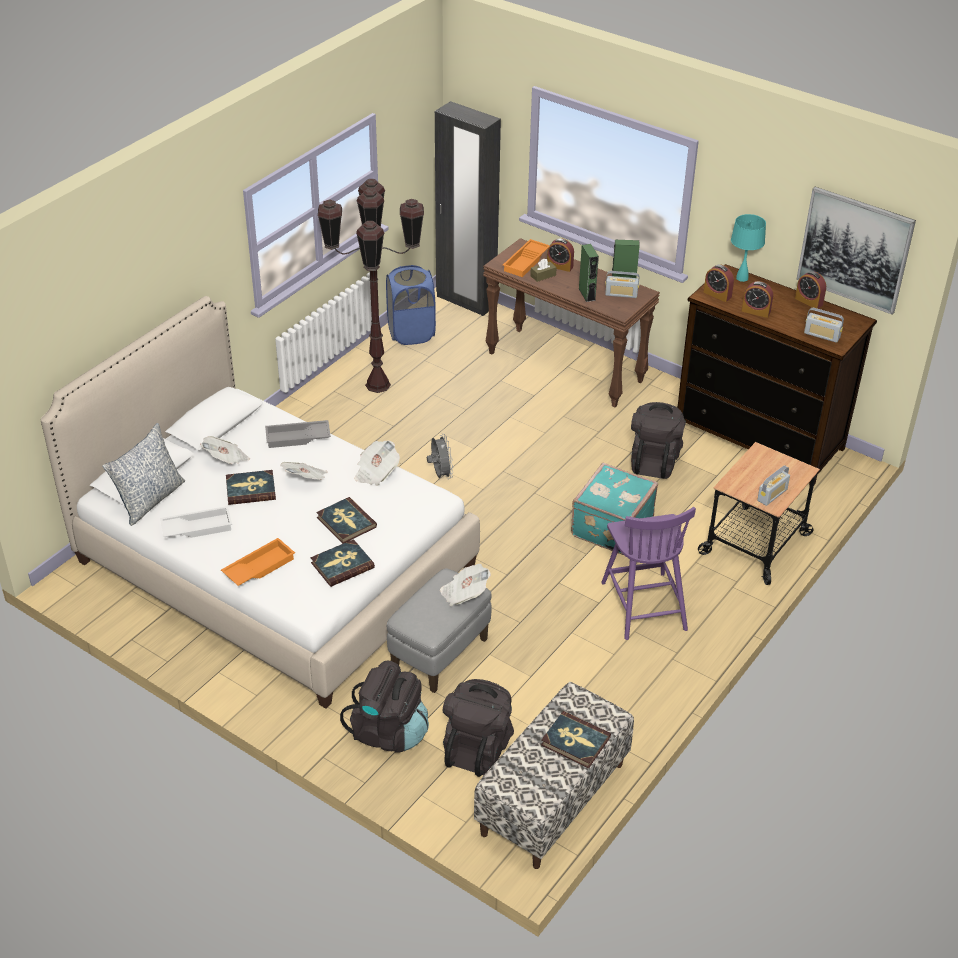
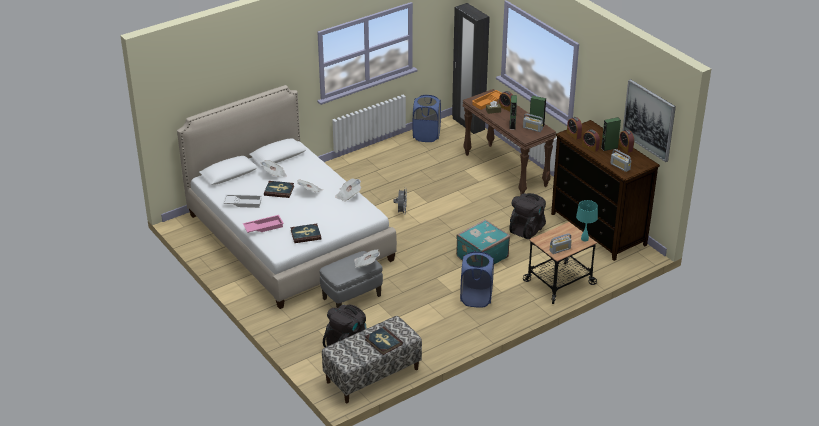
camera: 20 degrees right, 5 degrees down
pillow [102,423,185,526] -> none
orange tray [221,538,295,586] -> pink tray [243,215,284,233]
grey tray [265,420,331,448] -> none
book [316,497,377,543] -> none
brown floor lamp [318,179,424,393] -> none
black backpack [340,660,429,753] -> none
purple chair [601,507,696,640] -> blue laundry basket [460,251,494,308]
turquoise table lamp [731,214,766,282] -> turquoise table lamp moved to [576,200,598,241]
none -> green speaker [601,117,621,151]

